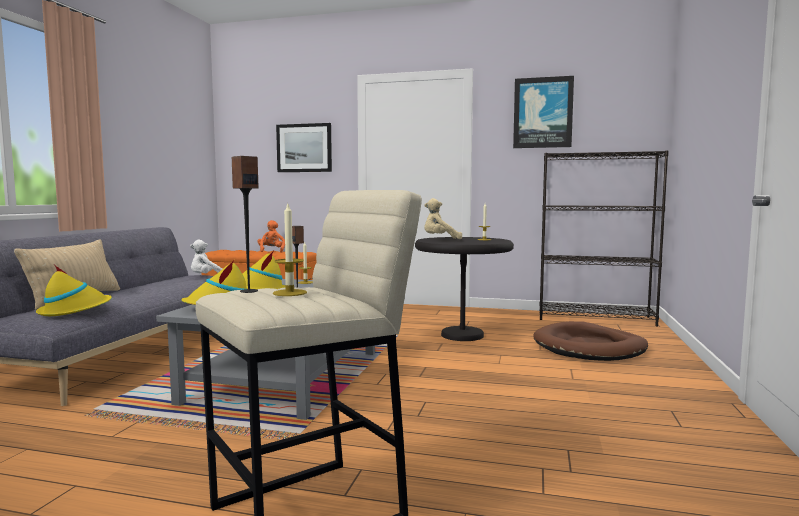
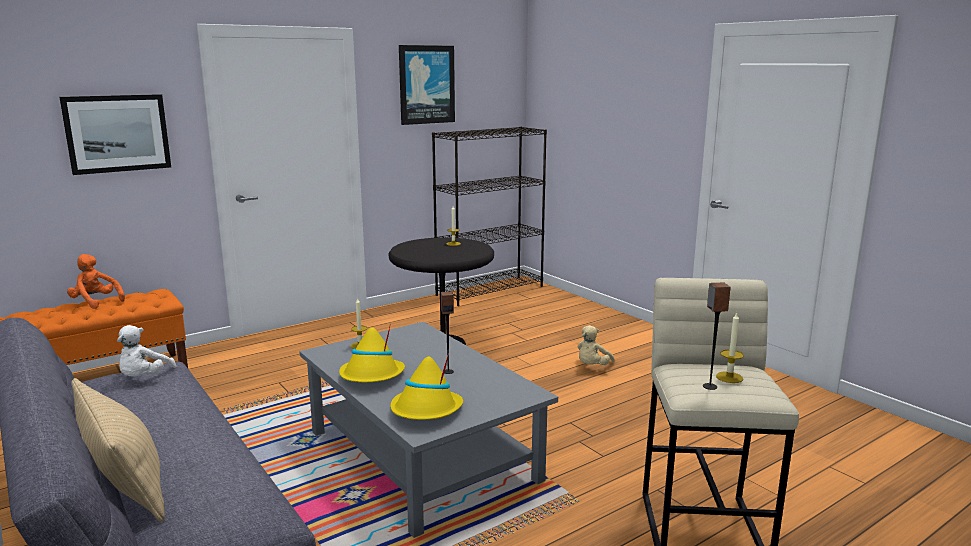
camera: 50 degrees left, 10 degrees up
yellow hat [36,265,112,316] -> none
beige plush toy [424,198,462,239] -> beige plush toy moved to [577,325,615,365]
brown dog bed [533,321,648,361] -> none

